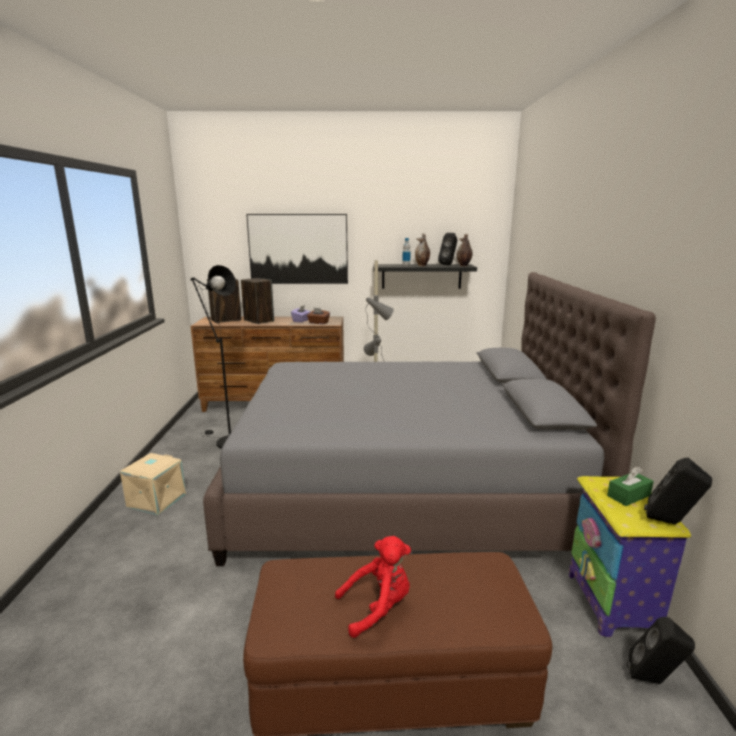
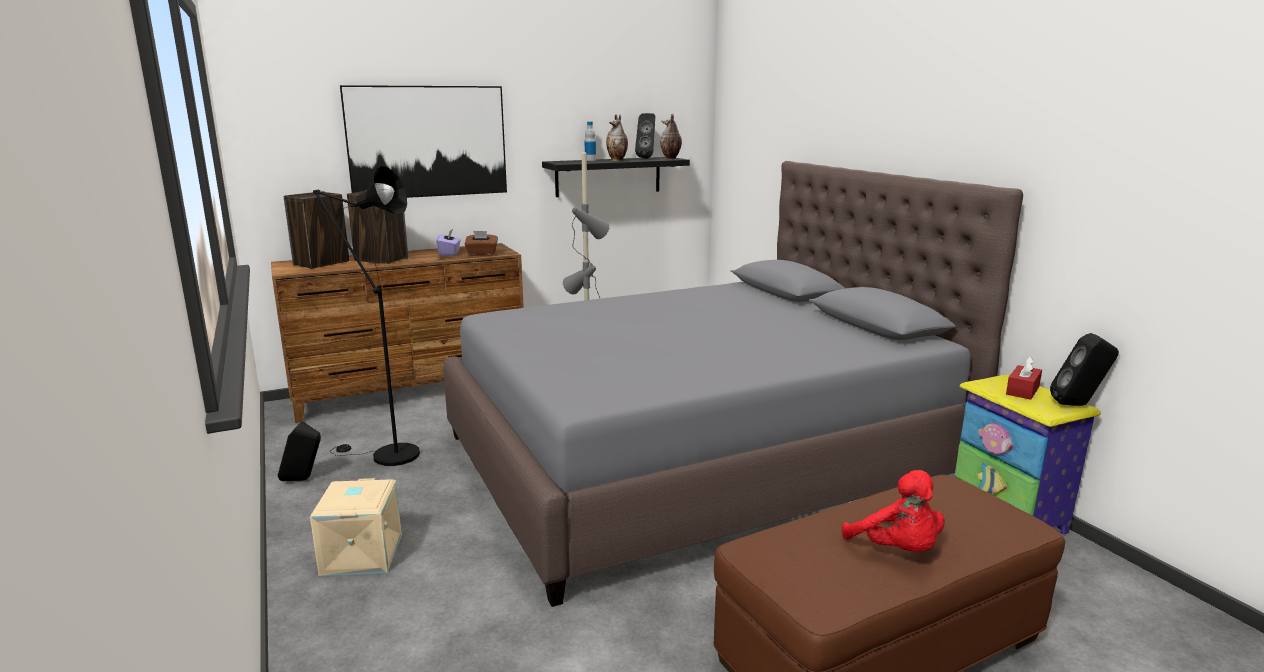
camera: 25 degrees left, 0 degrees up
red plush toy [335,536,411,638] -> red plush toy turned 105 degrees clockwise [842,470,945,552]
green tissue box [607,467,654,506] -> red tissue box [1006,356,1042,400]
black speaker [627,617,695,684] -> black speaker moved to [278,421,321,481]

